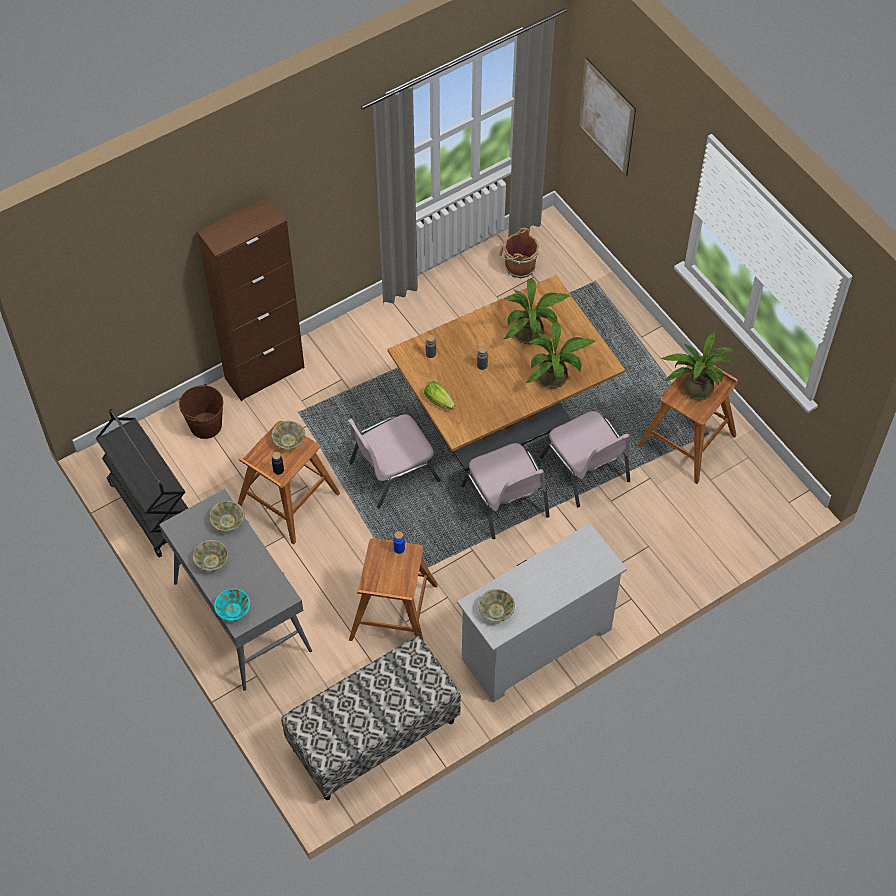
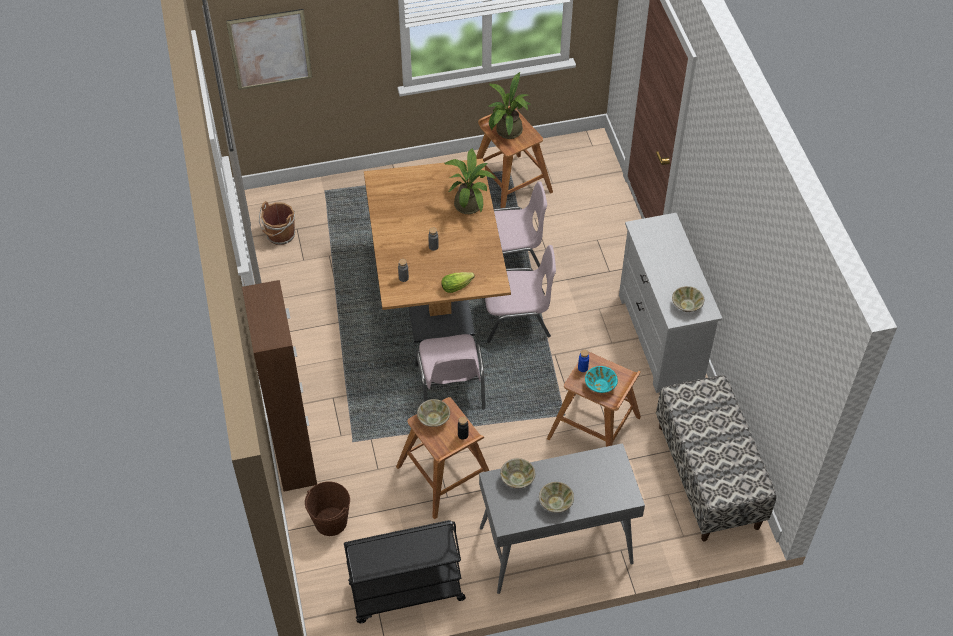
camera: 70 degrees left, 5 degrees down
turquoise bowl [214,588,250,621] -> turquoise bowl moved to [585,366,618,393]
potted plant [504,278,570,344] -> none

